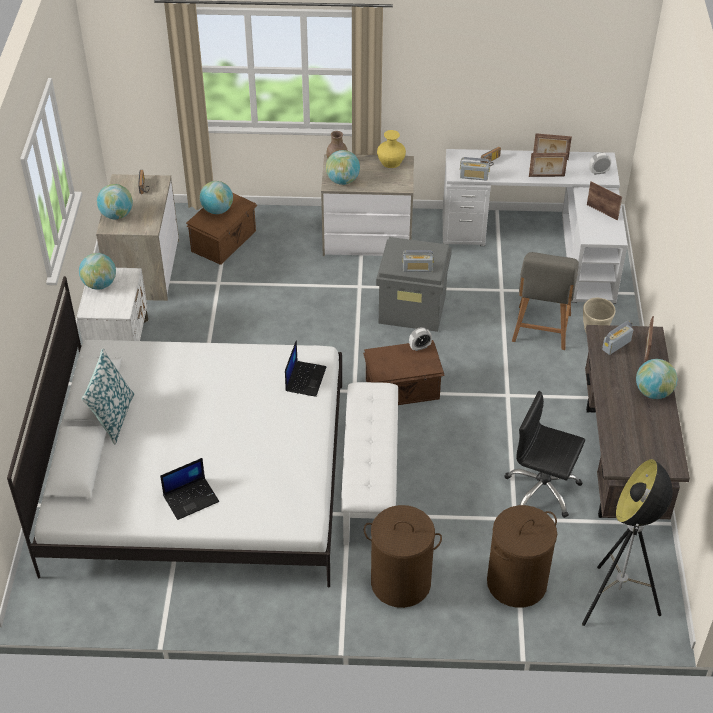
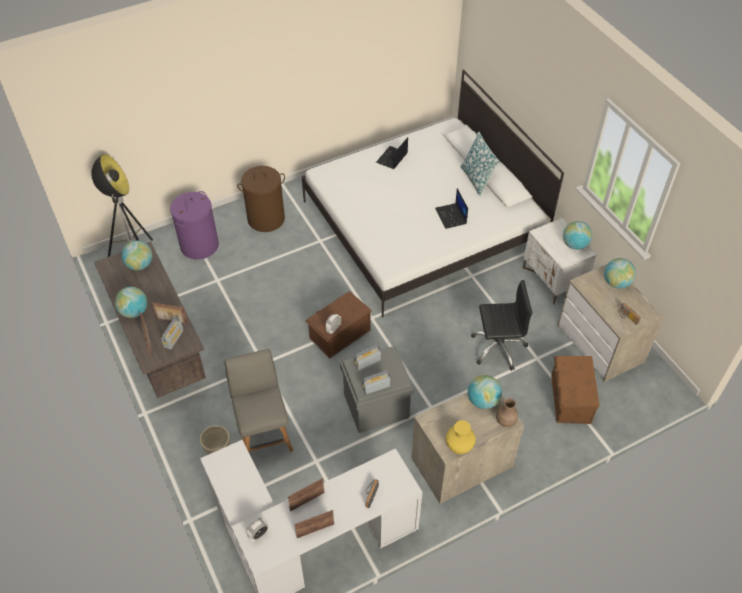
camera: 150 degrees right, 5 degrees up
globe [200,181,233,214] -> globe moved to [121,240,152,270]
laptop [285,340,326,397] -> laptop moved to [435,188,468,229]
white bench [341,382,398,545] -> none
radio [460,157,490,181] -> radio moved to [362,371,390,394]
brown laundry basket [487,505,557,608] -> purple laundry basket [170,191,219,259]
black office chair [505,391,585,518] -> black office chair moved to [471,280,533,371]
picture frame [587,182,622,220] -> picture frame moved to [151,302,188,324]

